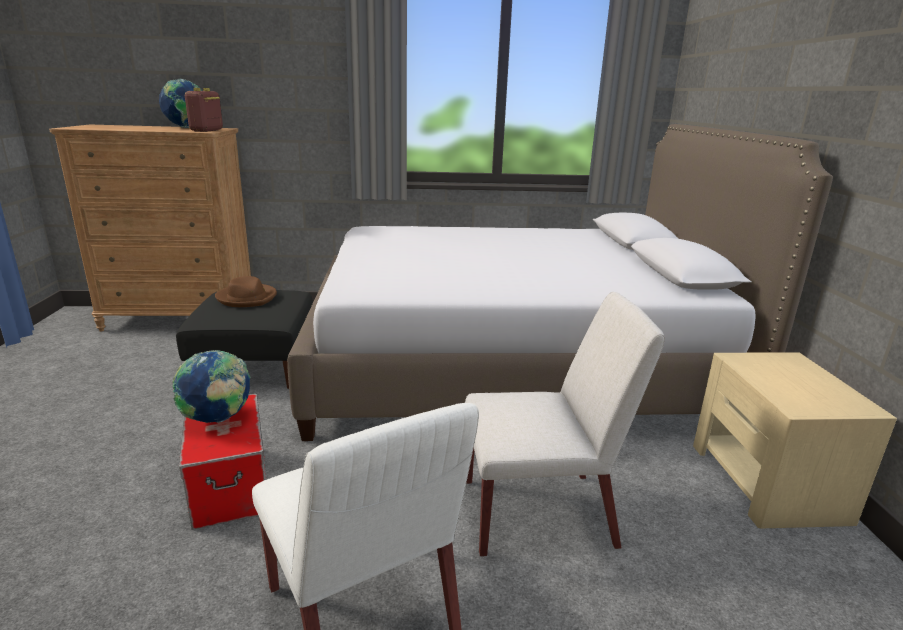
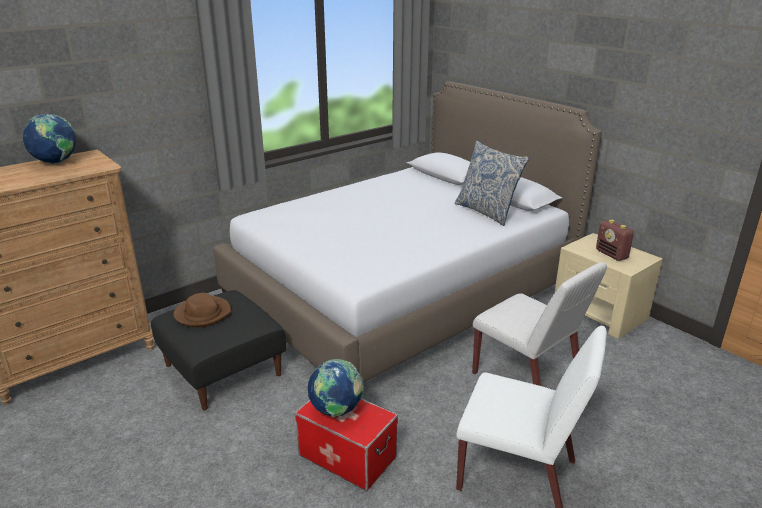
camera: 35 degrees left, 5 degrees up
radio [185,88,223,132] -> radio moved to [596,220,634,261]
white chair [465,292,665,557] -> white chair turned 90 degrees clockwise [472,262,607,386]
none -> pillow [455,141,529,226]

